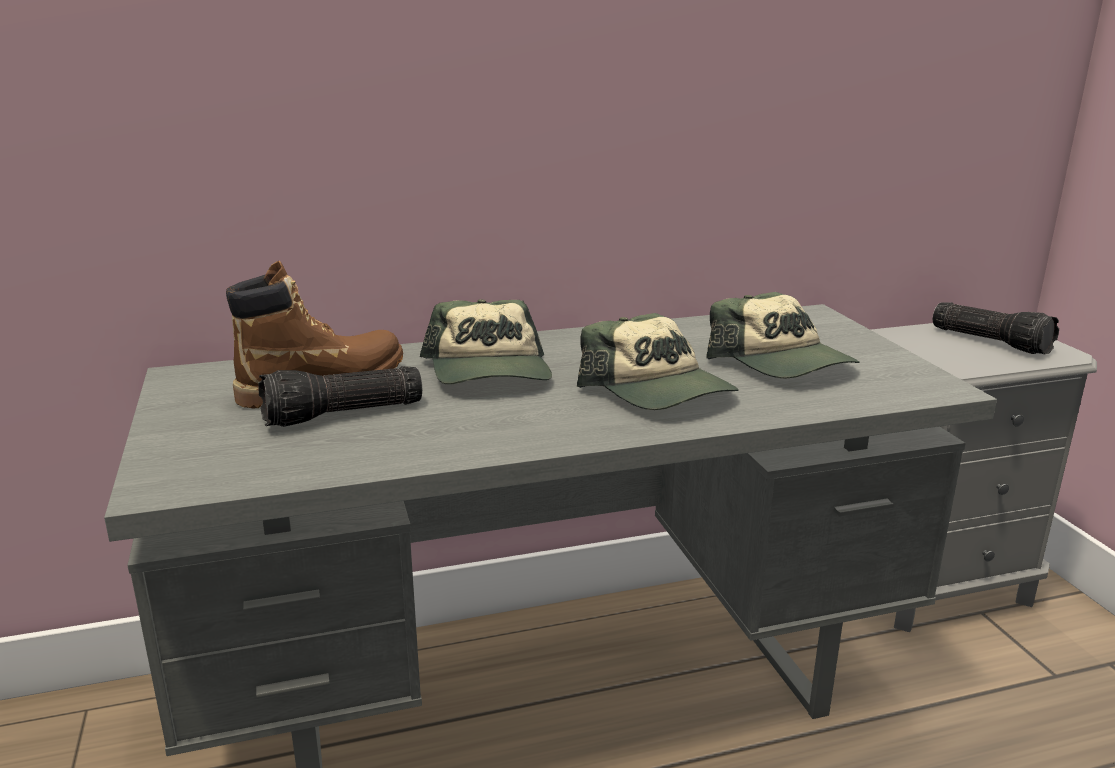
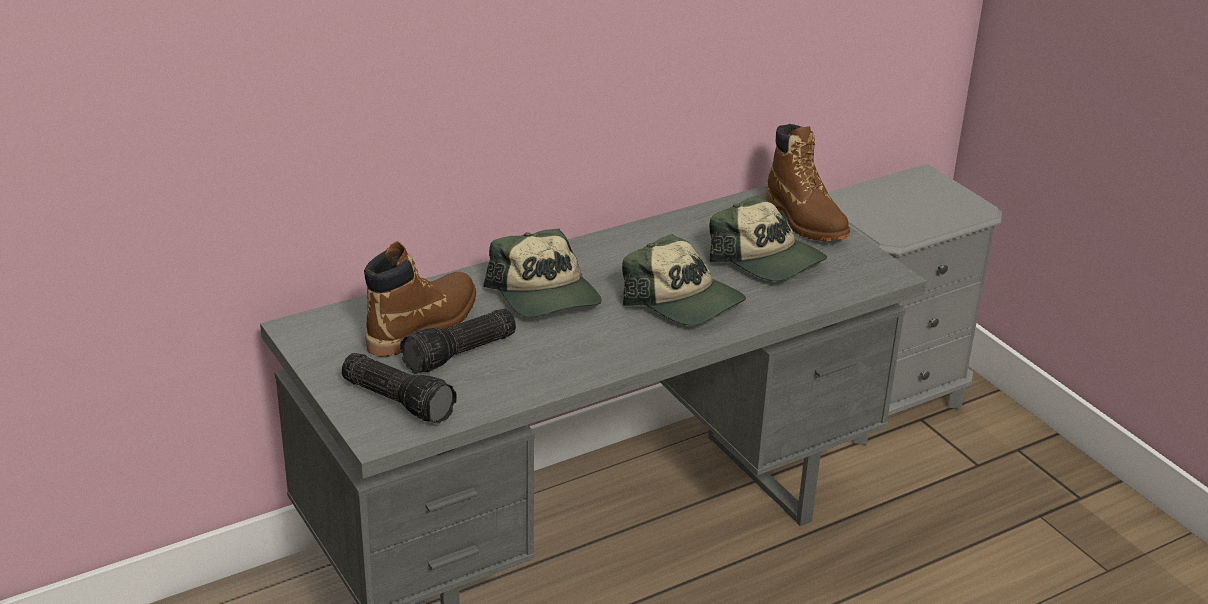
camera: 15 degrees left, 10 degrees up
flashlight [933,302,1059,354] -> flashlight moved to [341,353,457,424]
none -> brown boot [766,124,850,241]

